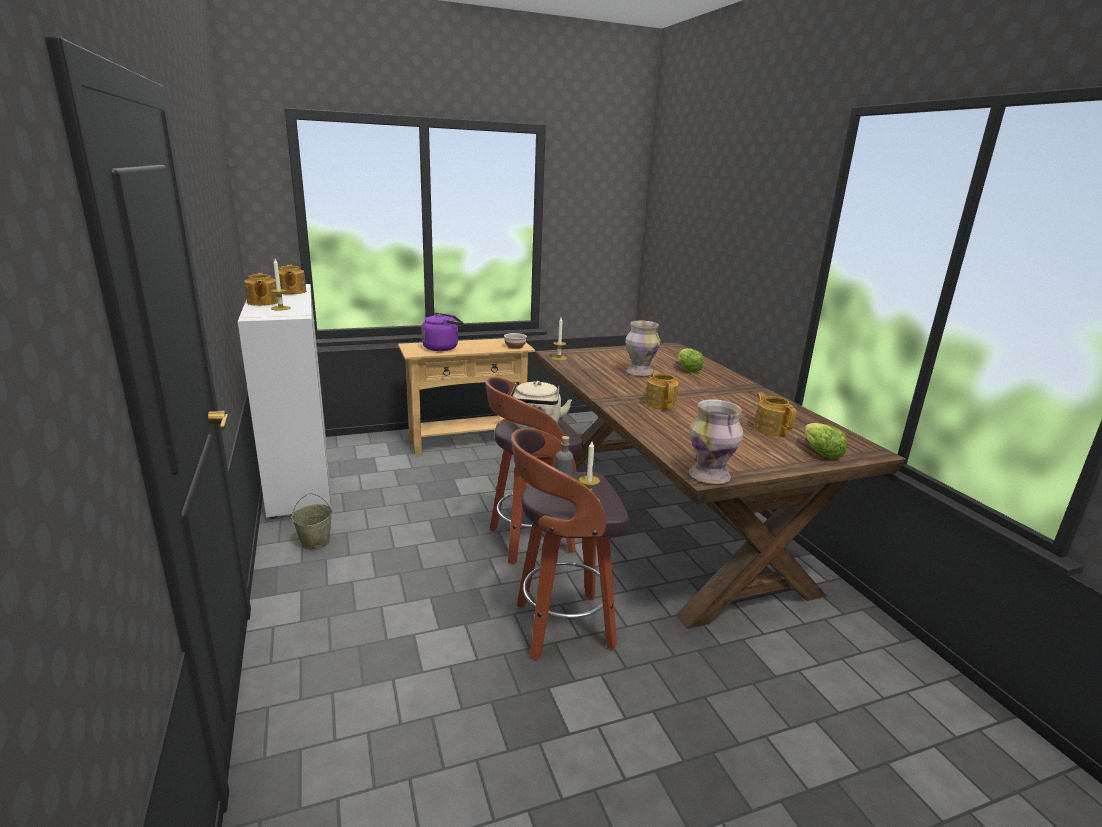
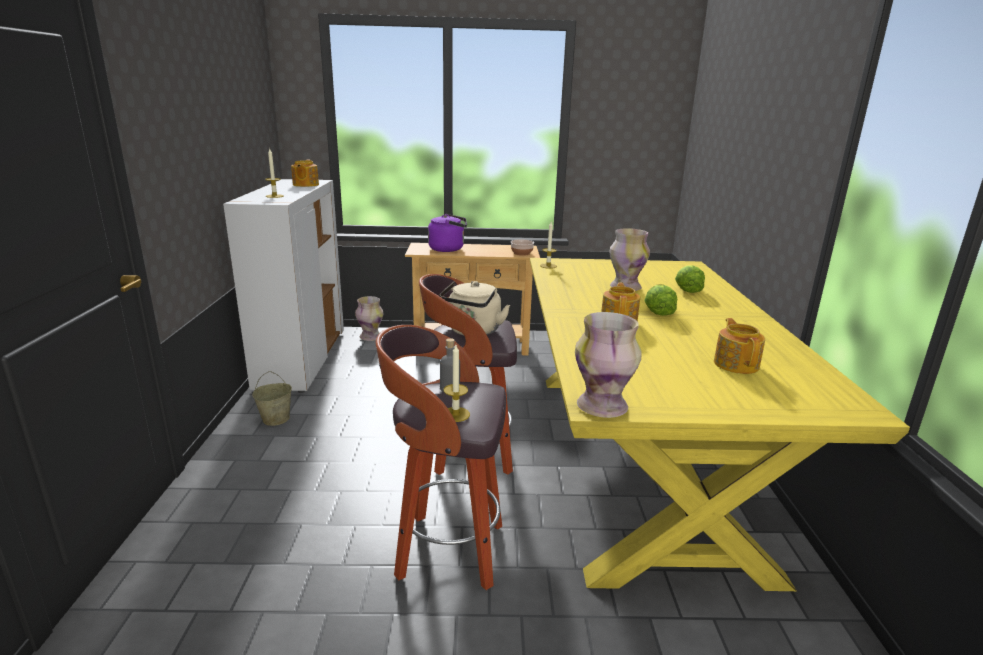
camera: 20 degrees right, 0 degrees up
teapot [244,273,278,306] -> none
brown dining table [535,343,906,629] -> yellow dining table [530,258,910,591]
lettuce [805,423,847,459] -> lettuce moved to [644,284,677,316]
none -> vase [355,296,383,341]

